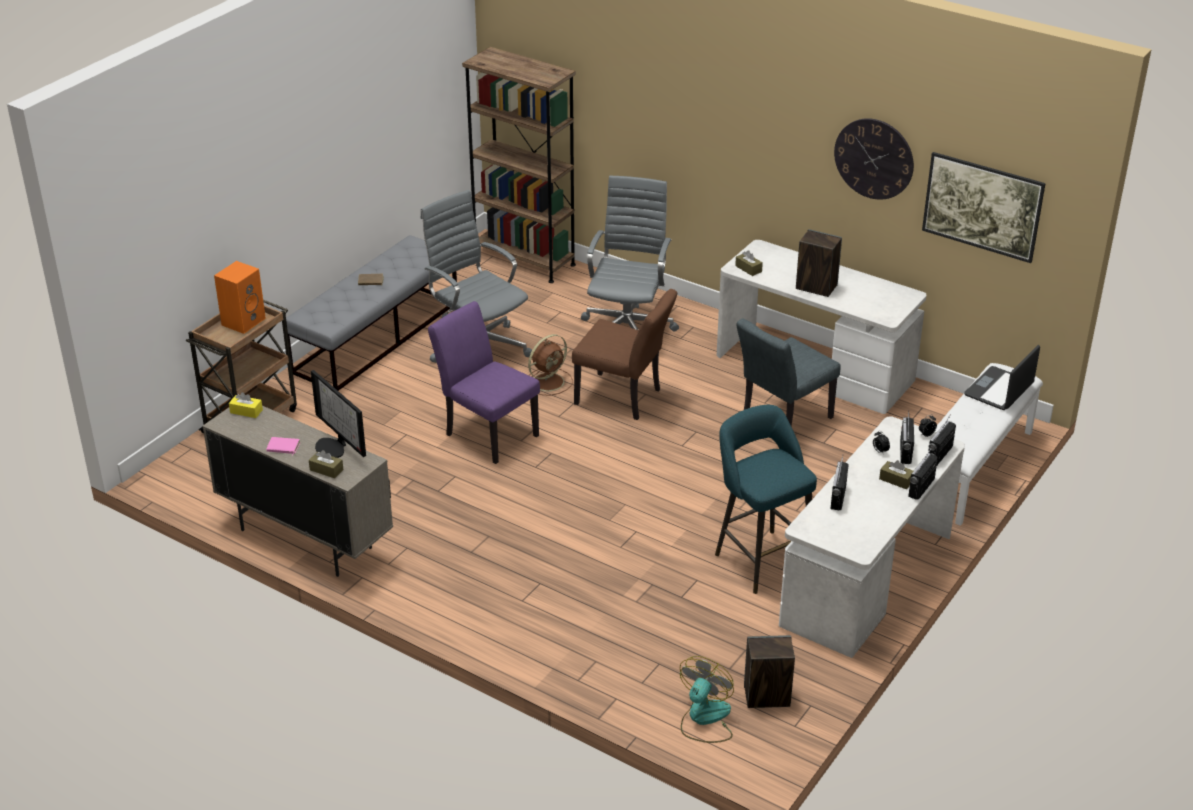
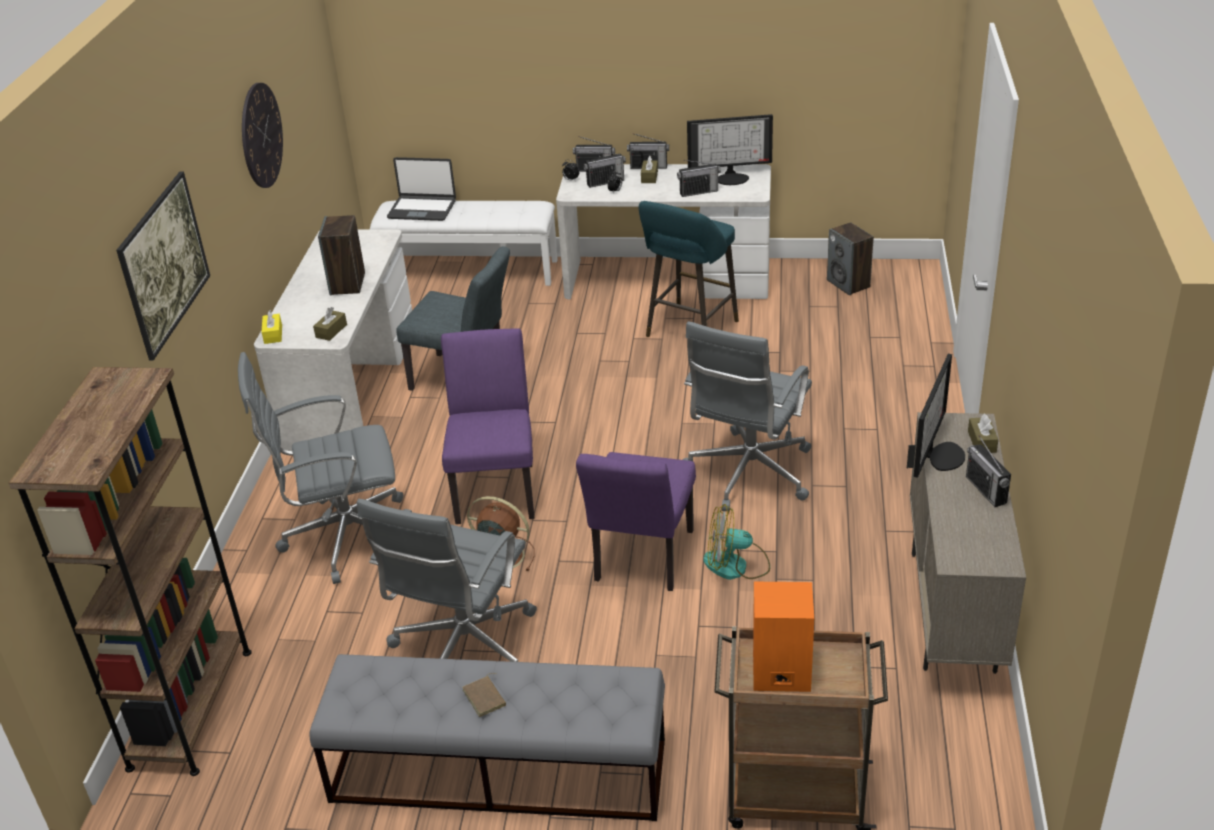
camera: 115 degrees left, 0 degrees up
yellow tissue box [229,392,263,418] -> yellow tissue box moved to [262,310,282,344]
pink book [266,437,301,456] -> radio [966,435,1011,507]
brown chair [572,289,677,420] -> purple chair [441,328,534,524]
fan [680,656,734,743] -> fan moved to [703,504,770,580]
picture [922,152,1046,263] -> picture moved to [116,172,210,360]
none -> grey office chair [682,321,812,511]
none -> monitor [687,114,773,185]

